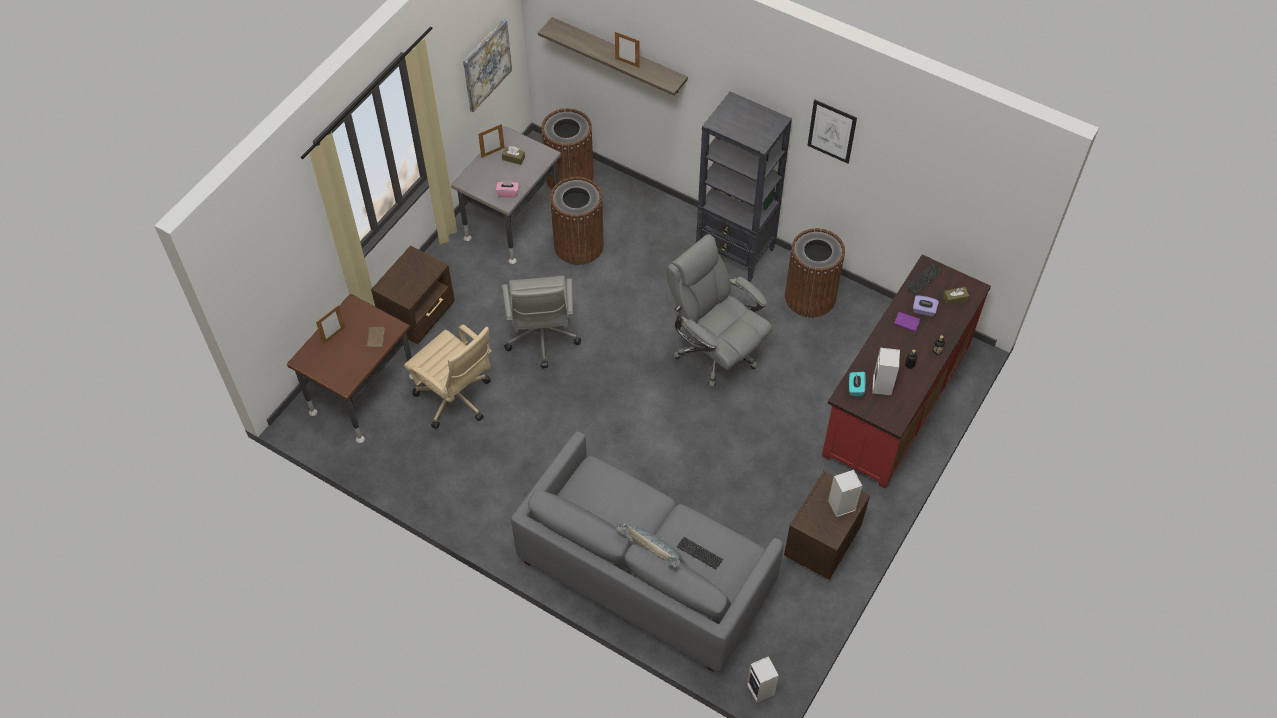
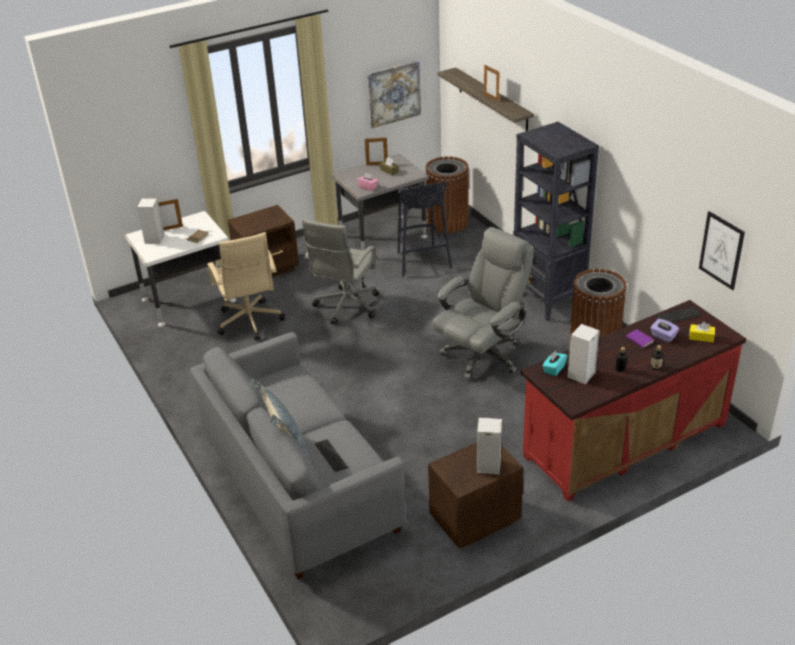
camera: 30 degrees right, 20 degrees down
brown desk [287,294,413,443] -> white desk [125,211,236,327]
brown trash can [550,177,604,265] -> grey stool [397,182,452,277]
grey office chair [667,234,772,388] -> grey office chair turned 60 degrees clockwise [432,227,534,380]
speaker [747,656,779,703] -> speaker moved to [137,198,165,244]
picture [807,100,857,164] -> picture moved to [699,211,745,290]
brown tissue box [943,287,969,306] -> yellow tissue box [689,322,715,342]

